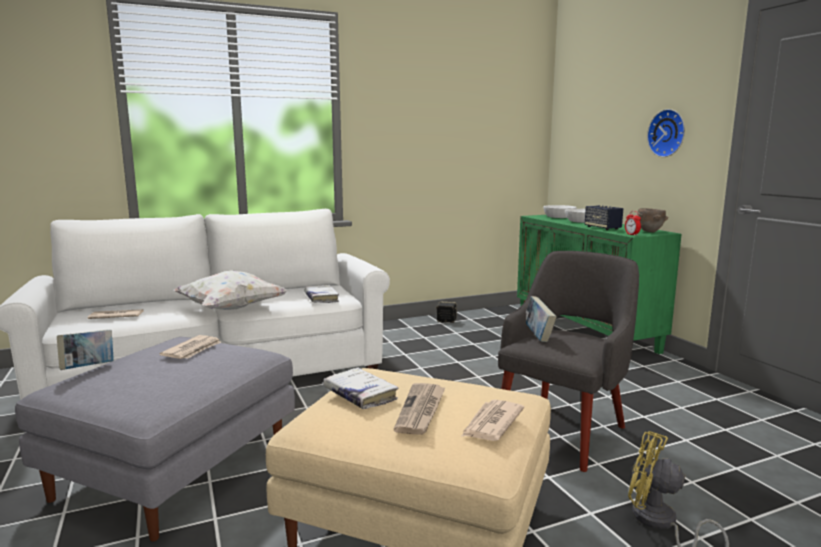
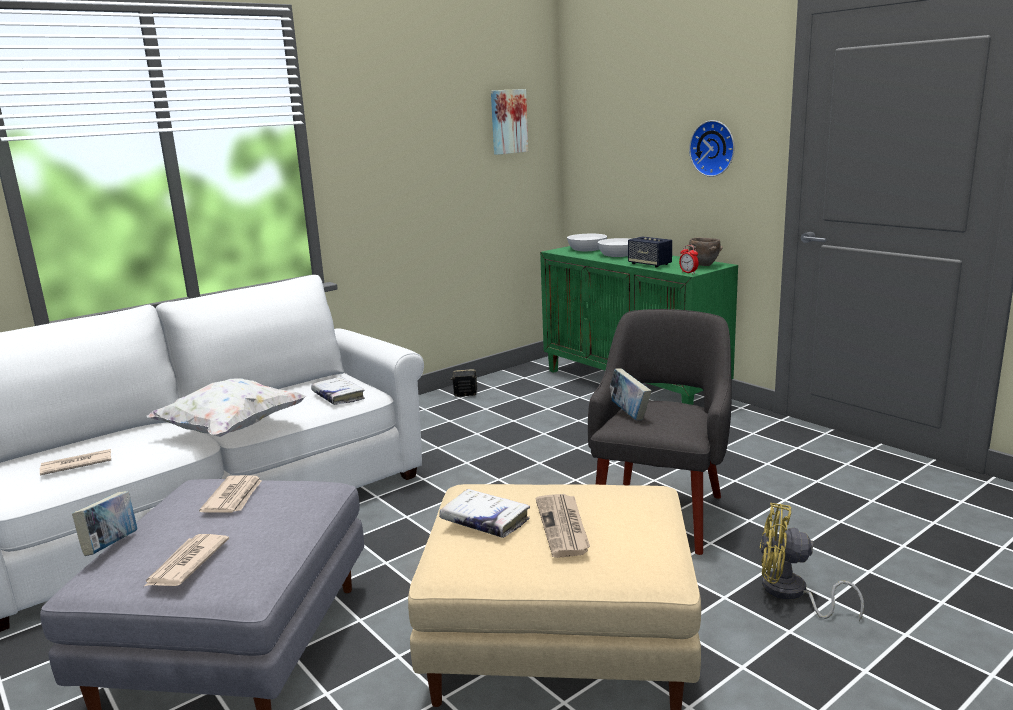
camera: 15 degrees left, 5 degrees up
newspaper [461,400,524,441] -> newspaper moved to [145,534,229,586]
none -> picture [491,89,528,155]

